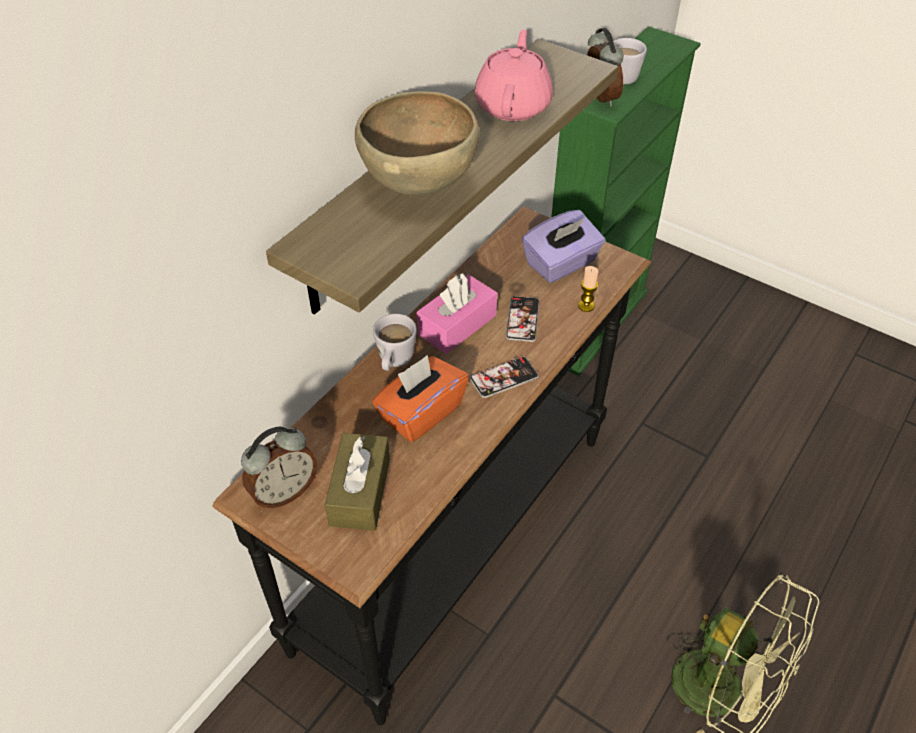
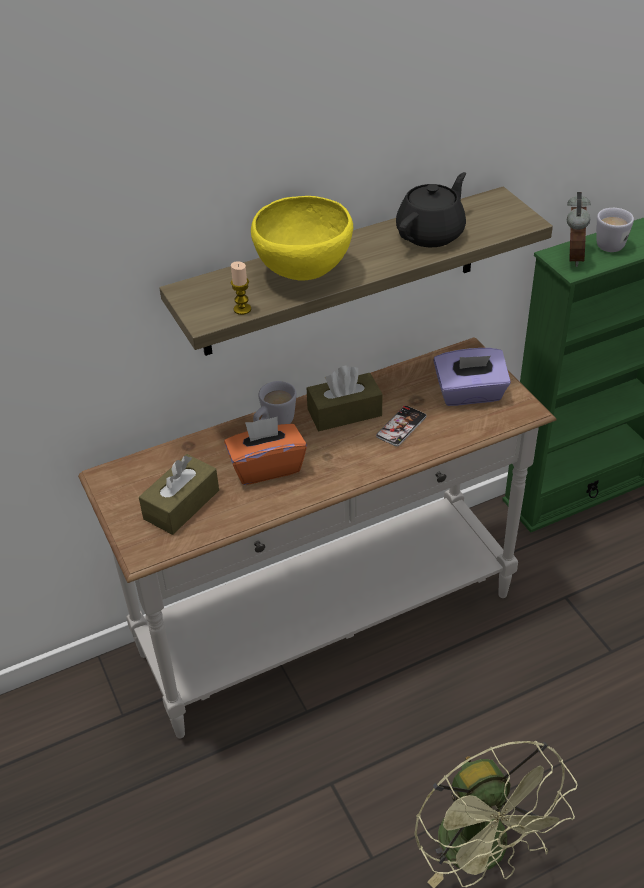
camera: 30 degrees right, 5 degrees down
black console table [213,206,651,725] -> white console table [78,337,557,738]
alarm clock [241,427,317,508] -> none
brown bowl [355,91,480,195] -> yellow bowl [251,196,353,281]
pink tissue box [417,273,497,354] -> brown tissue box [307,366,382,431]
phone [470,357,538,398] -> none
pink teapot [475,29,553,121] -> black teapot [396,172,466,247]
candle [578,266,598,312] -> candle moved to [230,261,251,315]

